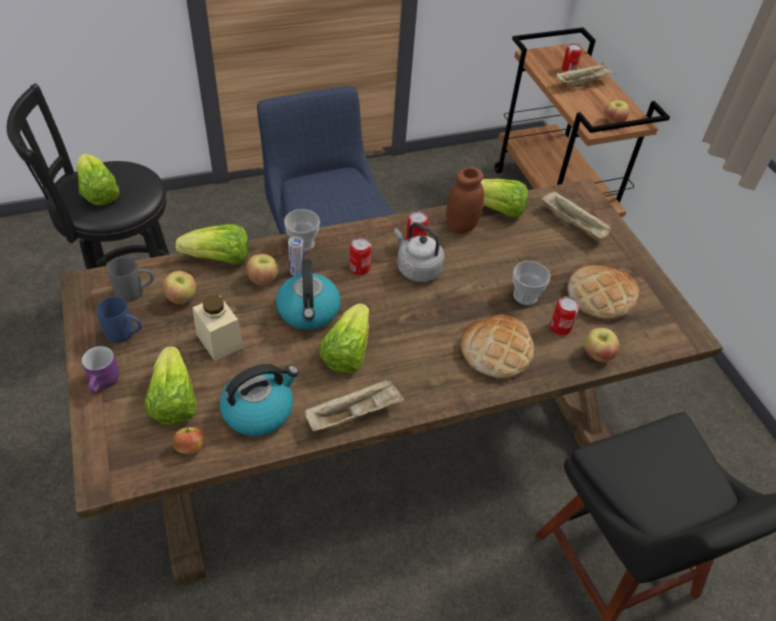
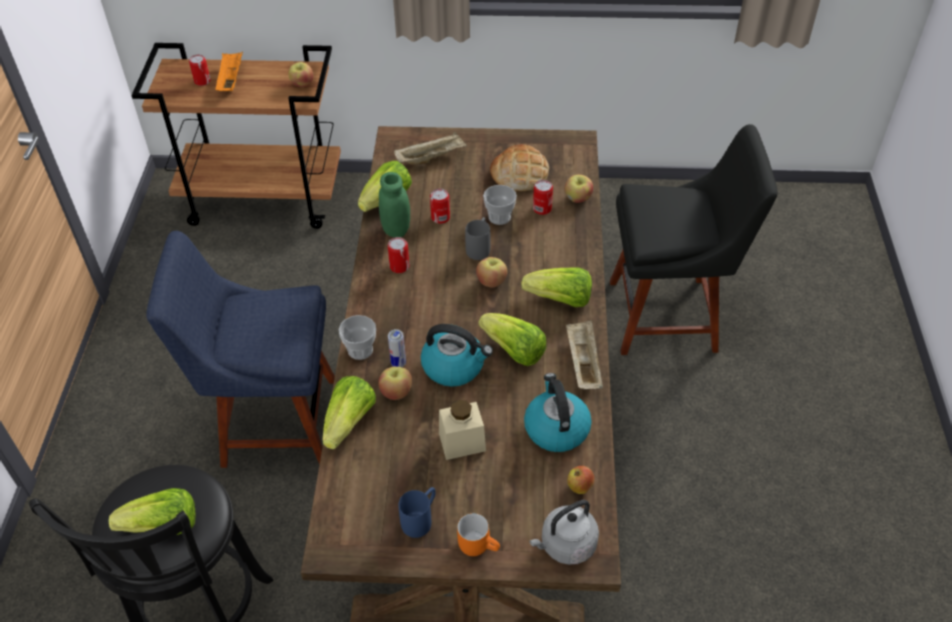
camera: 65 degrees left, 0 degrees up
purple mug [82,346,119,393] -> orange mug [457,513,500,556]
grey mug [108,257,154,302] -> grey mug moved to [465,217,490,260]
lettuce [145,346,197,425] -> lettuce moved to [521,267,592,307]
apple [163,271,196,304] -> apple moved to [476,257,508,288]
can [349,237,371,275] -> can moved to [430,188,450,224]
grey kettle [394,223,445,282] -> grey kettle moved to [529,500,599,565]
brown jar [446,167,484,234] -> green jar [379,172,410,238]
bread [461,315,534,379] -> none
beige tray [556,62,616,87] -> orange tray [215,52,243,91]

